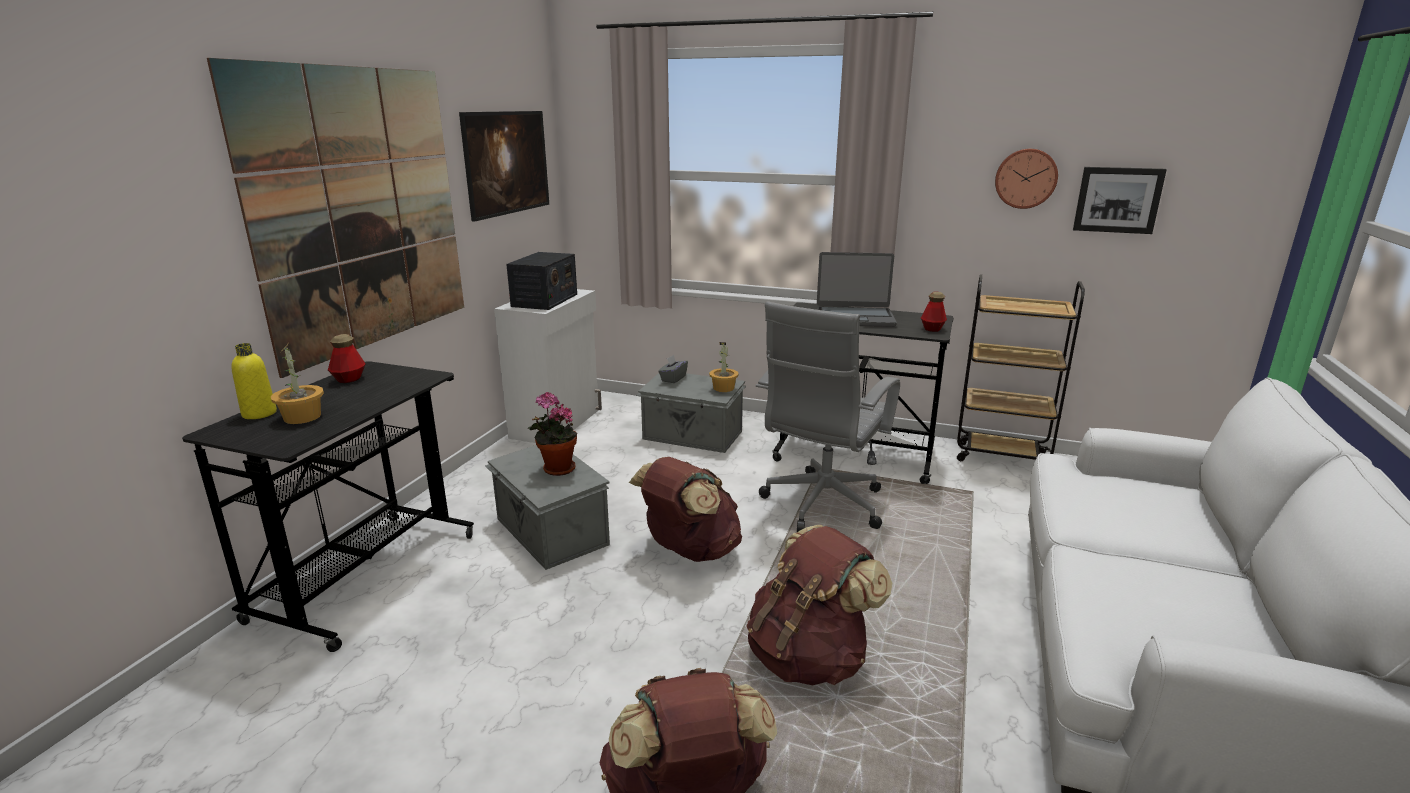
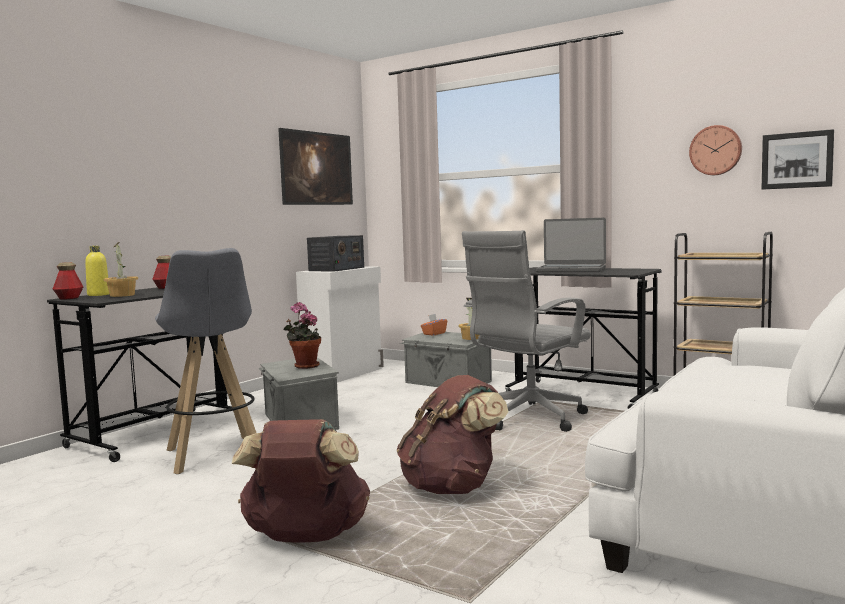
camera: 15 degrees right, 15 degrees down
picture [207,58,464,378] -> none
brown backpack [629,457,742,562] -> none
grey tissue box [659,355,688,383] -> orange tissue box [421,314,447,336]
bottle [921,292,947,332] -> bottle moved to [53,262,83,300]
none -> grey stool [155,248,256,474]

